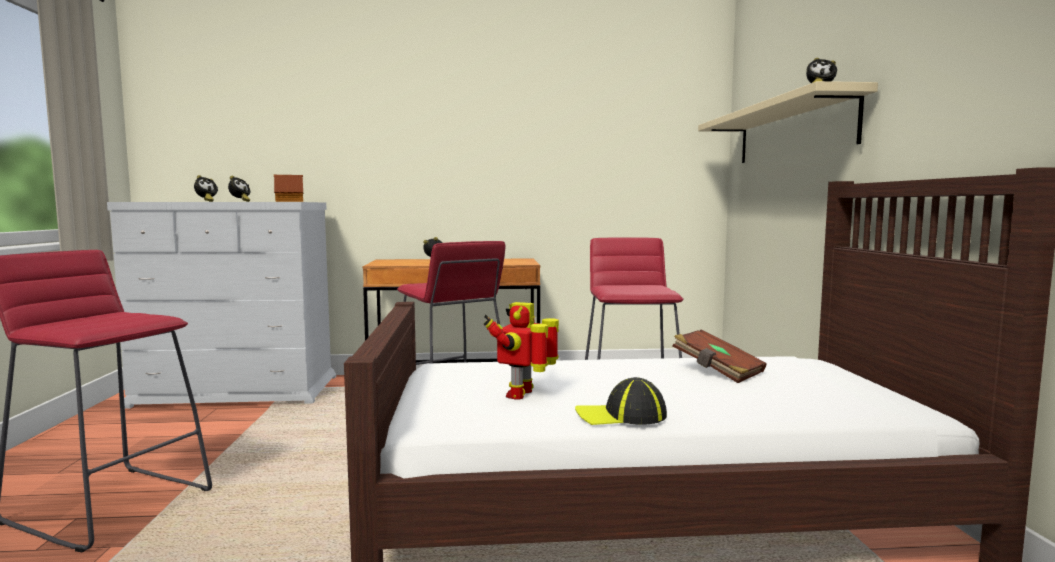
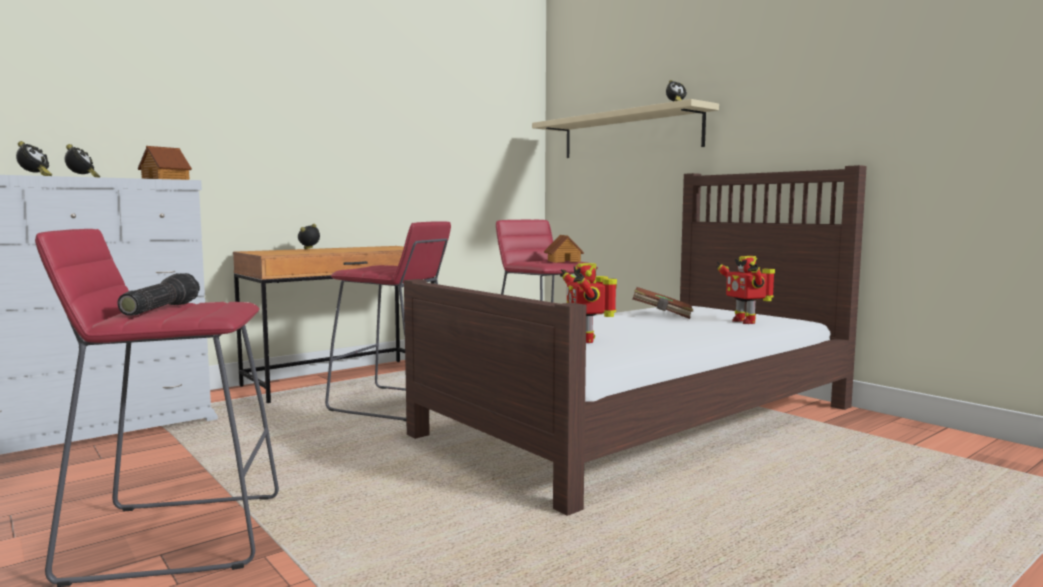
camera: 35 degrees left, 0 degrees up
cap [575,377,667,425] -> none
none -> flashlight [117,273,200,316]
none -> toy house [544,235,584,263]
none -> toy robot [716,256,775,324]

